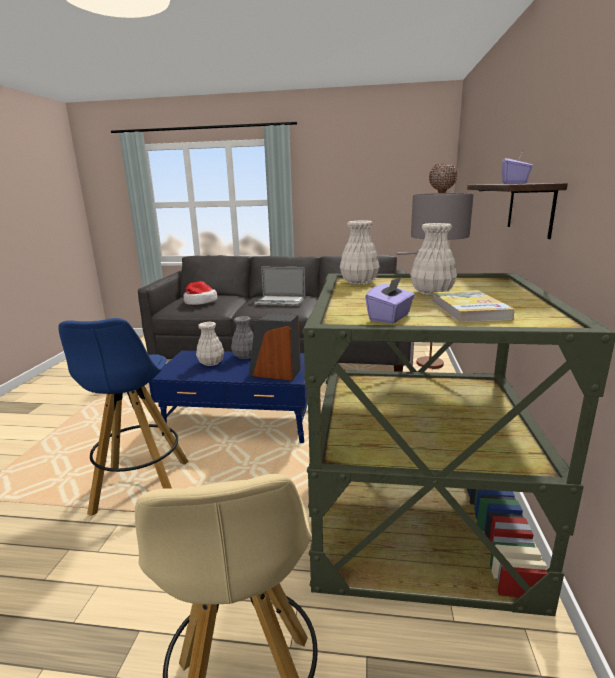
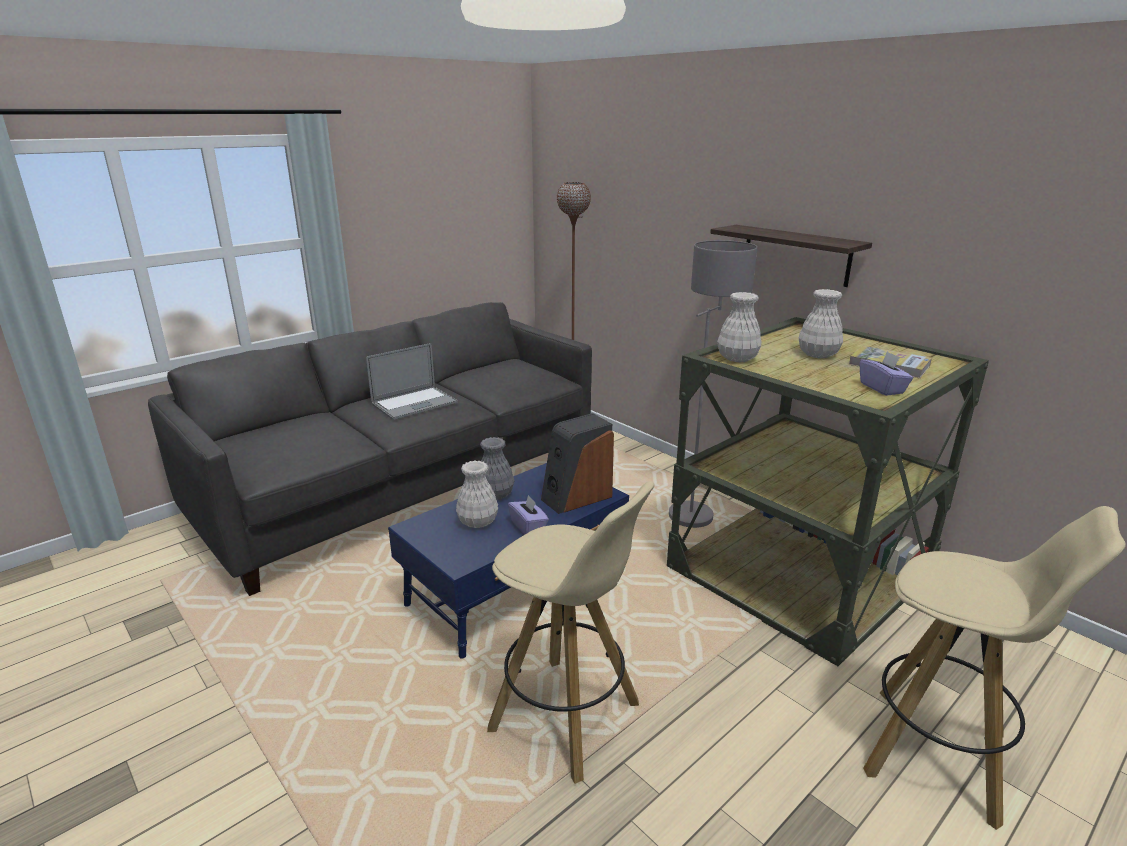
camera: 50 degrees left, 5 degrees up
blue stool [58,318,189,516] -> beige stool [487,481,655,784]
hat [184,281,218,305] -> none
purple tissue box [502,151,533,184] -> purple tissue box moved to [508,495,549,535]

